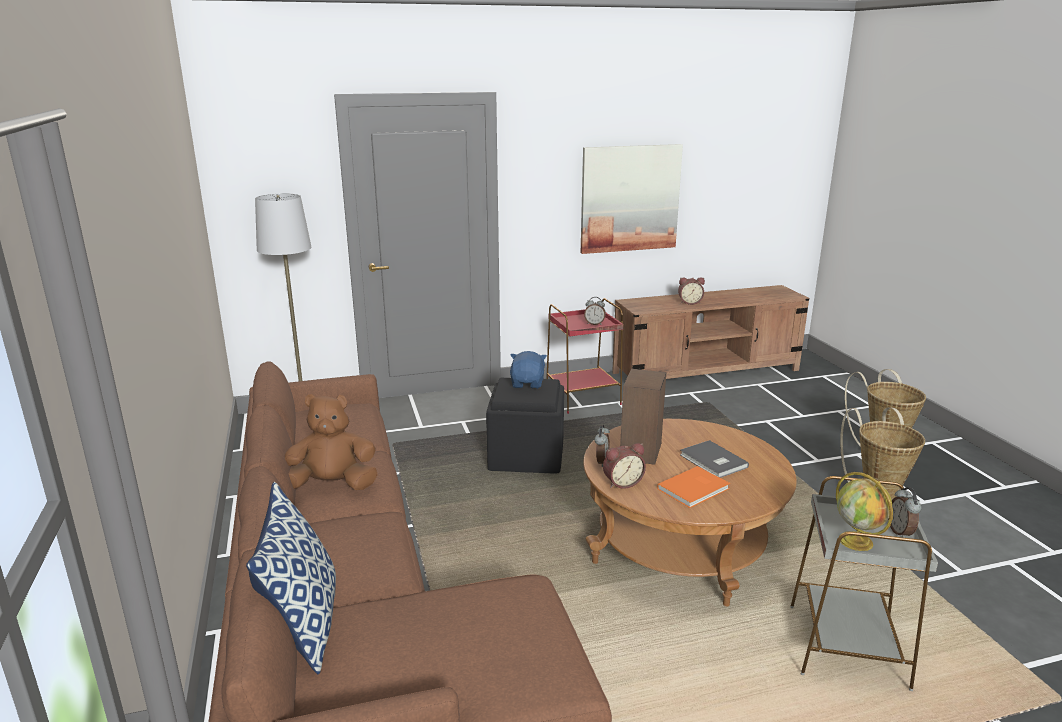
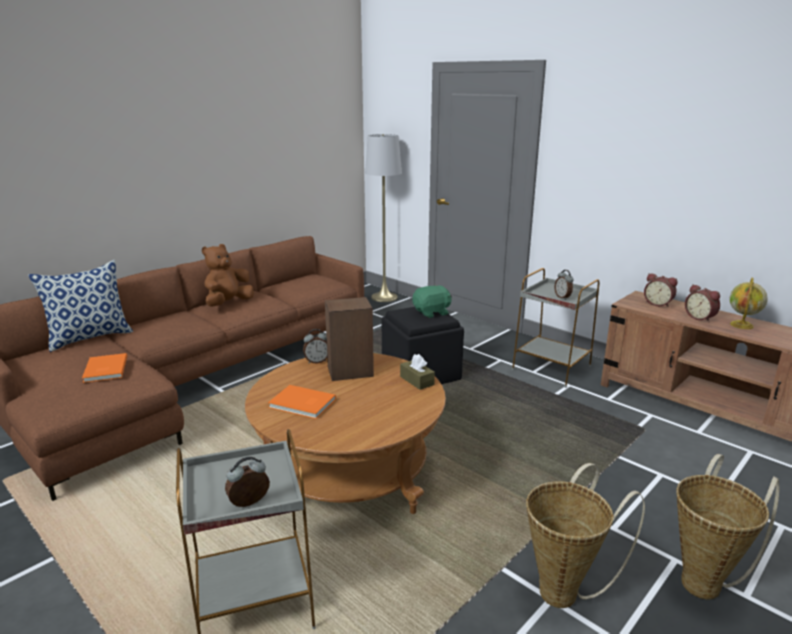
camera: 60 degrees right, 0 degrees up
brown plush toy [285,394,378,490] -> brown plush toy turned 105 degrees counterclockwise [202,244,254,307]
blue plush toy [510,351,547,389] -> green plush toy [413,285,452,318]
red side table [546,298,623,414] -> grey side table [512,268,599,388]
picture [580,144,683,254] -> none
alarm clock [603,443,646,489] -> alarm clock moved to [644,273,678,307]
grey book [680,440,749,478] -> none
globe [836,472,893,551] -> globe moved to [729,278,768,329]
none -> orange book [82,353,127,383]
none -> brown tissue box [400,354,435,390]

